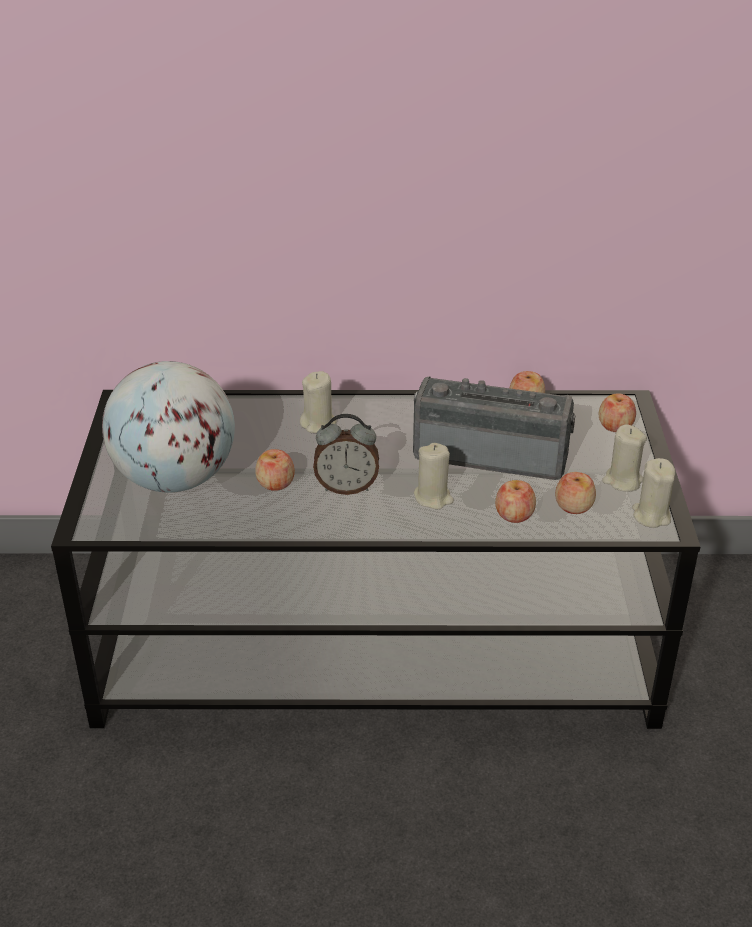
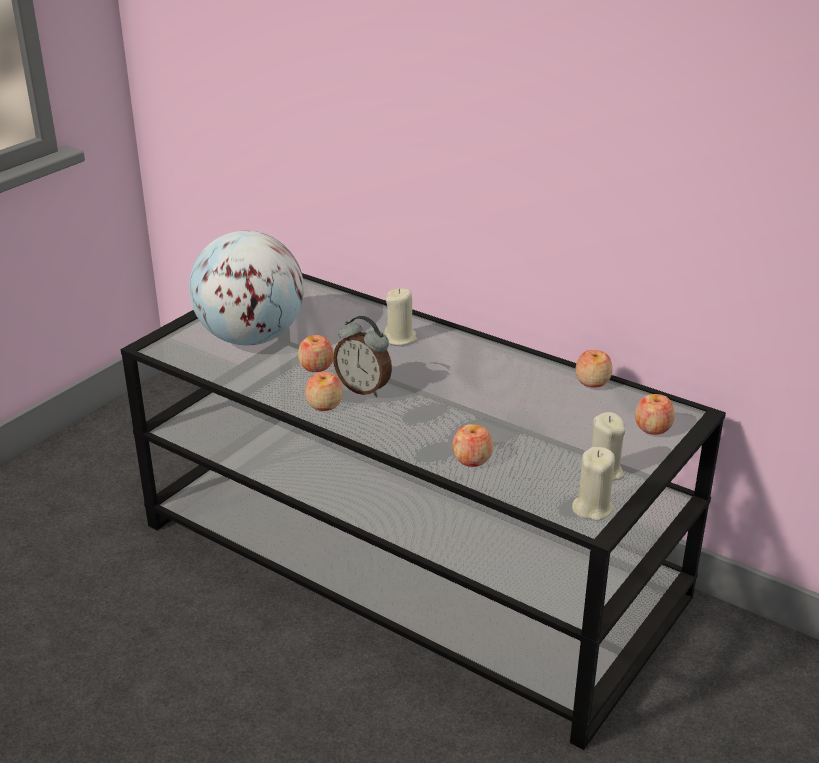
camera: 35 degrees right, 5 degrees down
radio [413,376,575,480] -> none
beige candle [414,443,454,509] -> none
apple [555,472,596,514] -> apple moved to [305,372,343,411]

